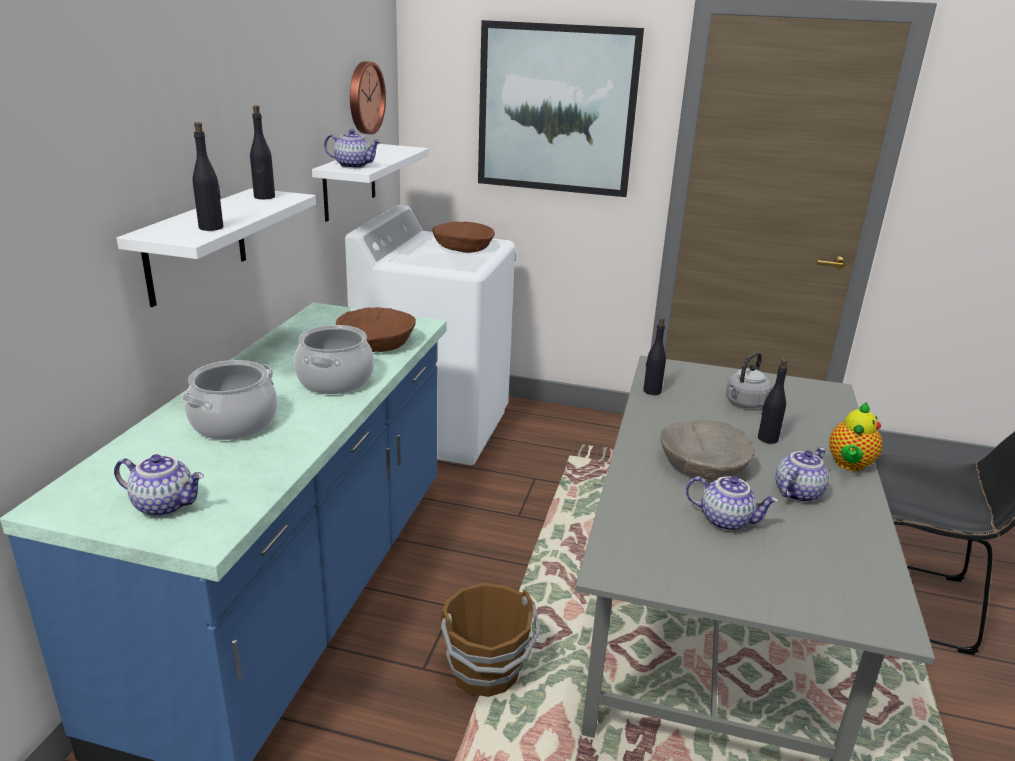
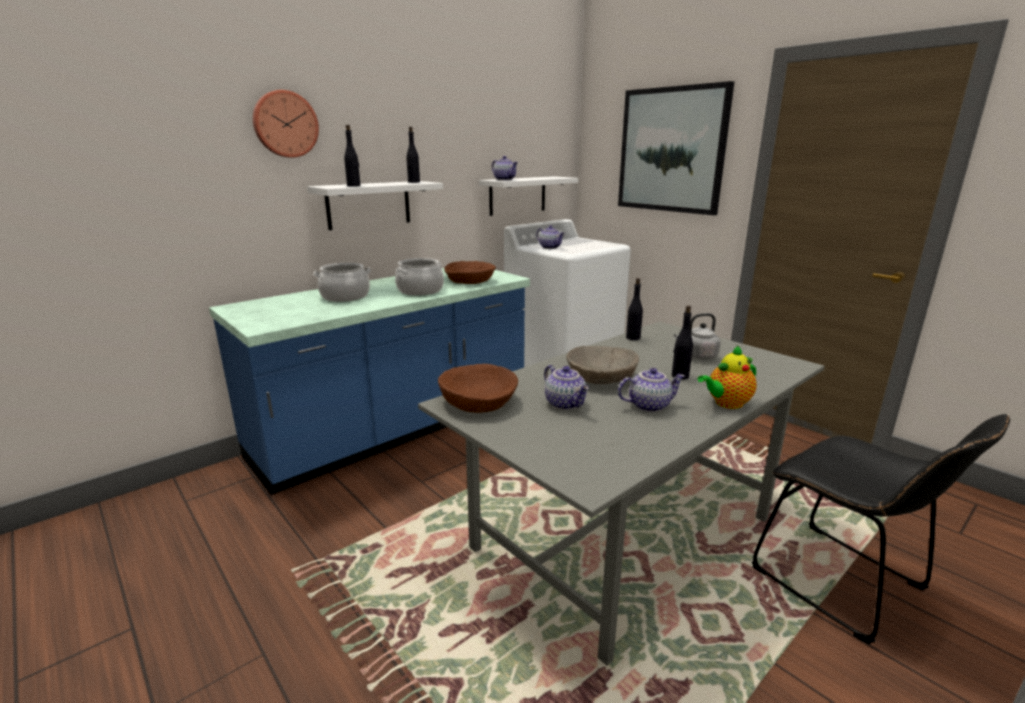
camera: 35 degrees right, 5 degrees down
teapot [114,454,204,517] -> teapot moved to [536,225,565,249]
wall clock [350,61,386,134] -> wall clock moved to [253,90,319,158]
brown bowl [432,221,495,253] -> brown bowl moved to [438,364,518,413]
brown bucket [440,583,541,697] -> none

